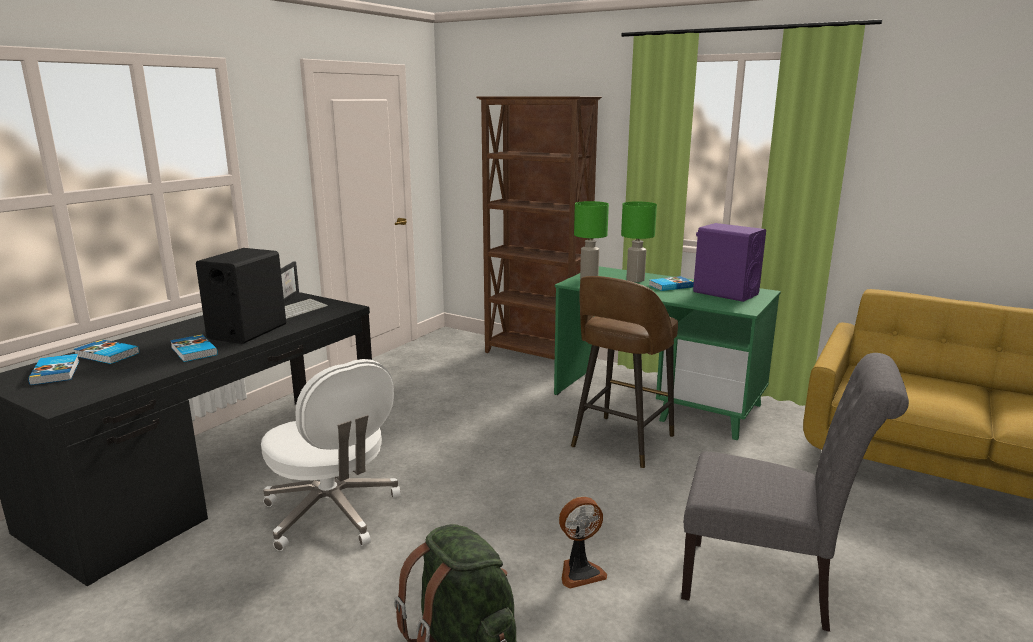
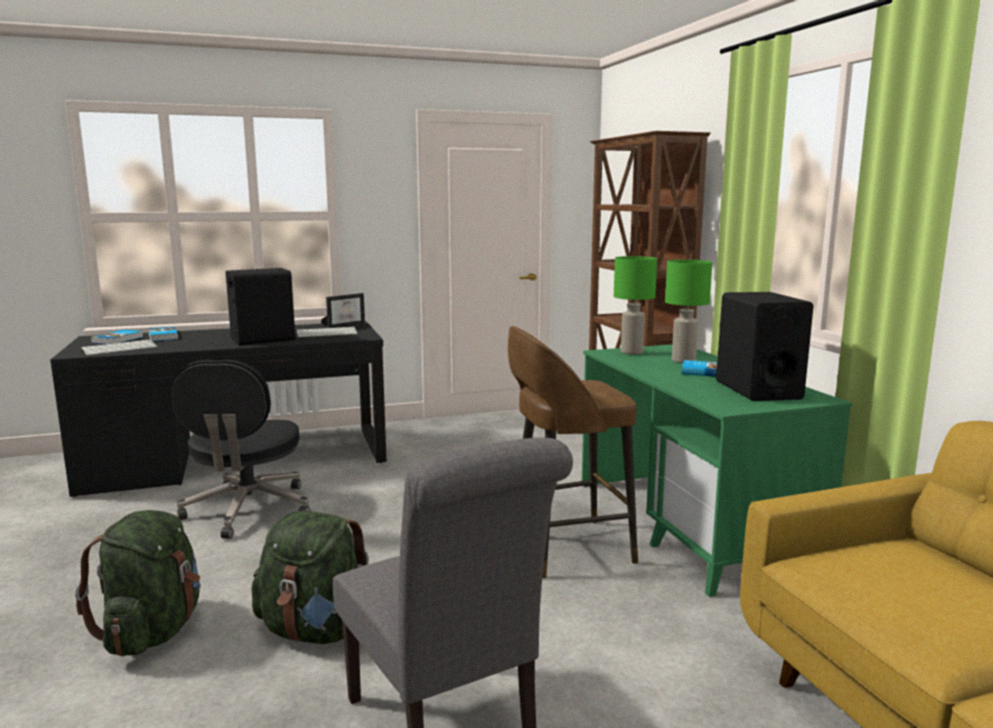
camera: 40 degrees right, 5 degrees down
book [170,335,218,362] -> none
white office chair [261,359,401,551] -> black office chair [170,360,310,539]
fan [559,497,607,589] -> green backpack [252,510,369,644]
purple speaker [693,223,766,302] -> black speaker [716,292,814,401]
none -> keyboard [81,340,157,355]

